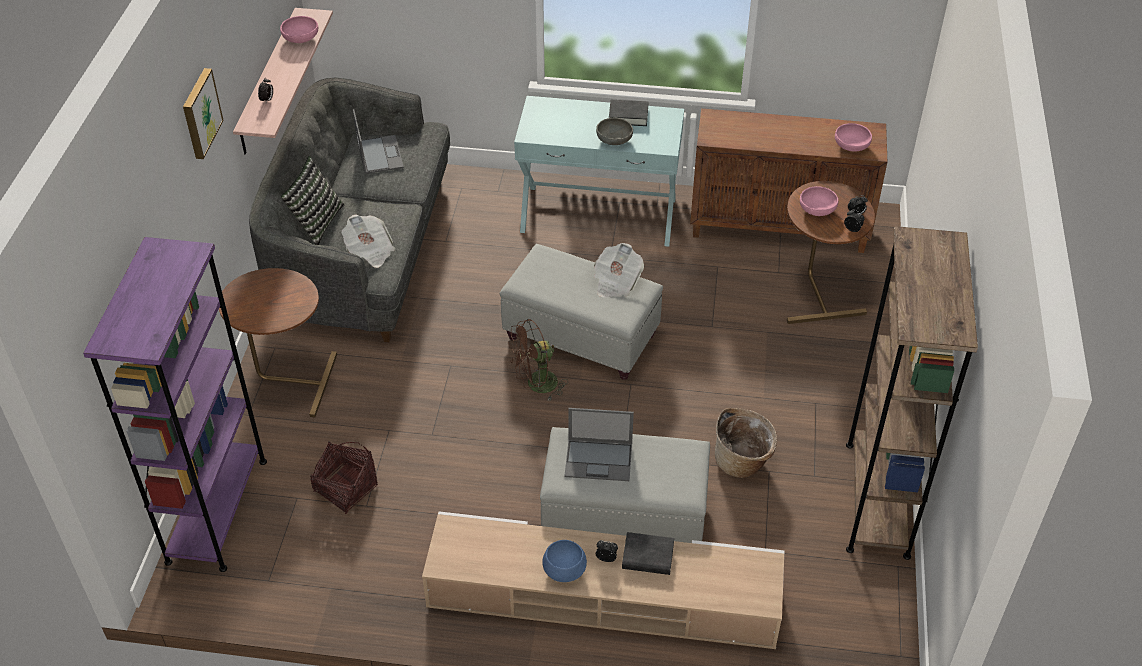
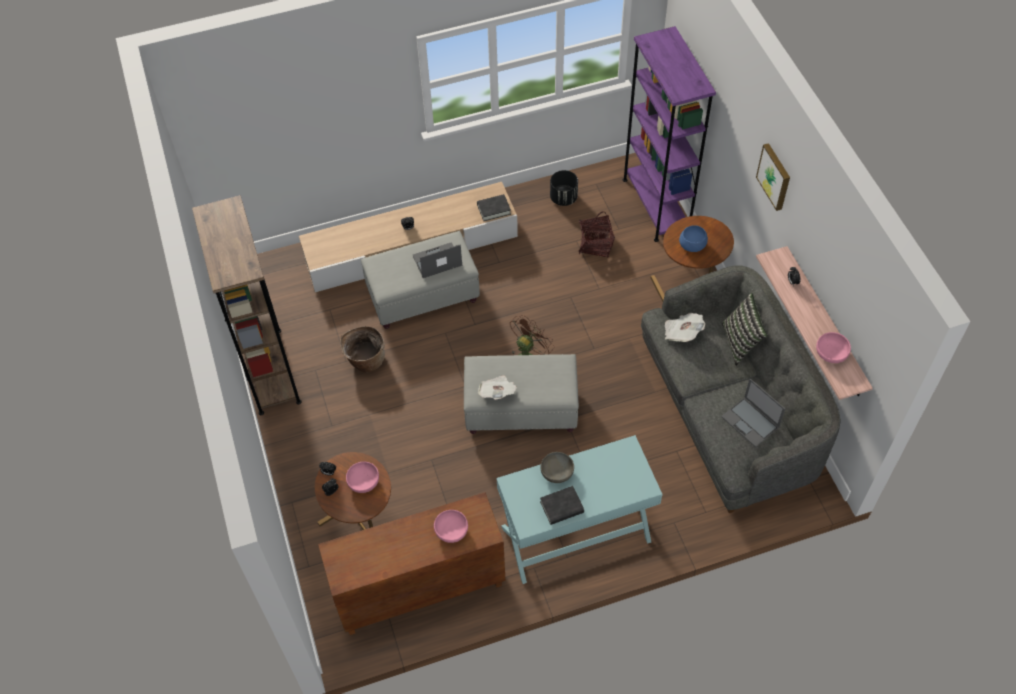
camera: 155 degrees right, 10 degrees up
blue bowl [542,540,587,582] -> blue bowl moved to [679,225,708,252]
black book [622,532,674,575] -> black book moved to [477,194,511,221]
pink bowl [835,123,872,152] -> pink bowl moved to [434,510,468,543]
none -> black planter [550,170,578,206]

